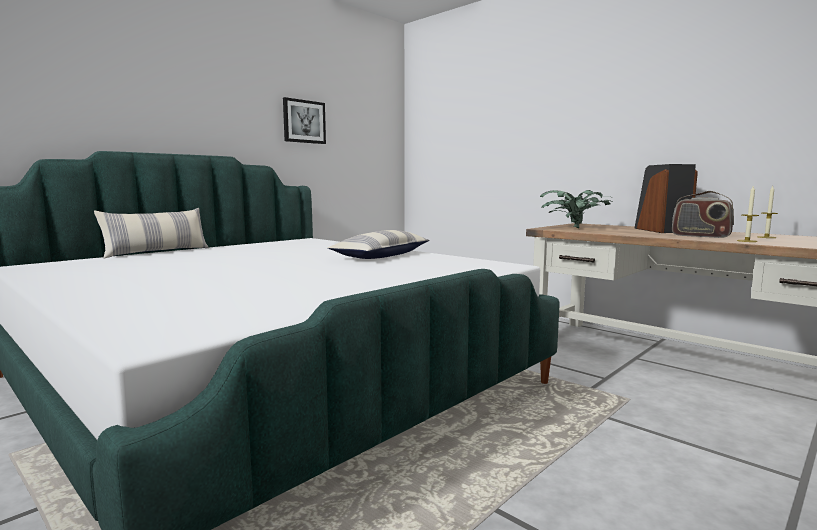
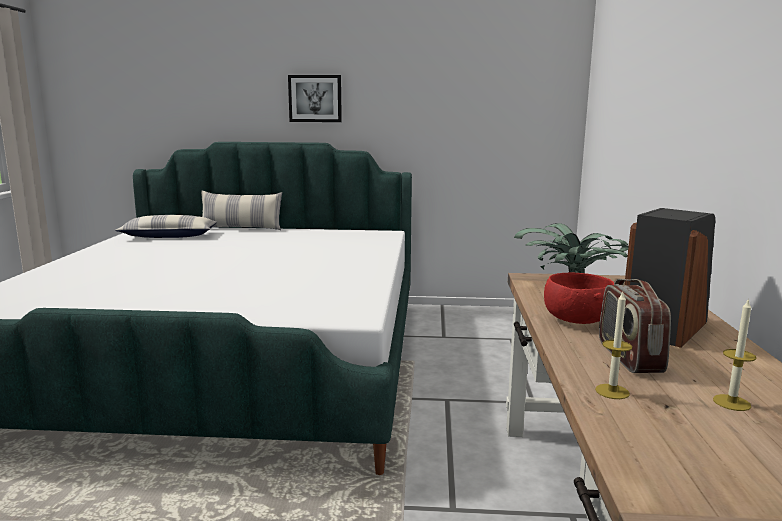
camera: 50 degrees right, 5 degrees up
picture [283,97,326,144] -> picture moved to [288,75,342,122]
pillow [328,230,430,259] -> pillow moved to [115,215,217,238]
none -> red bowl [544,273,614,324]

